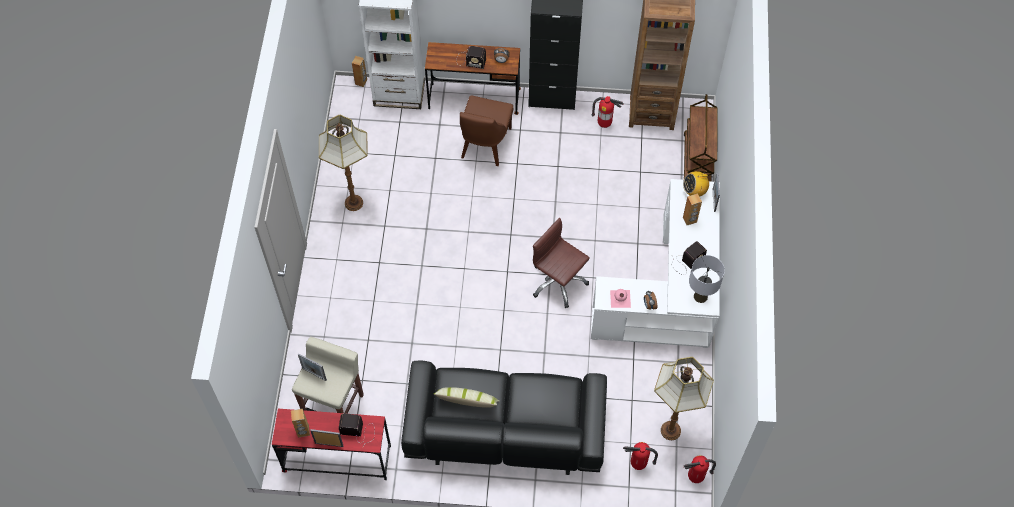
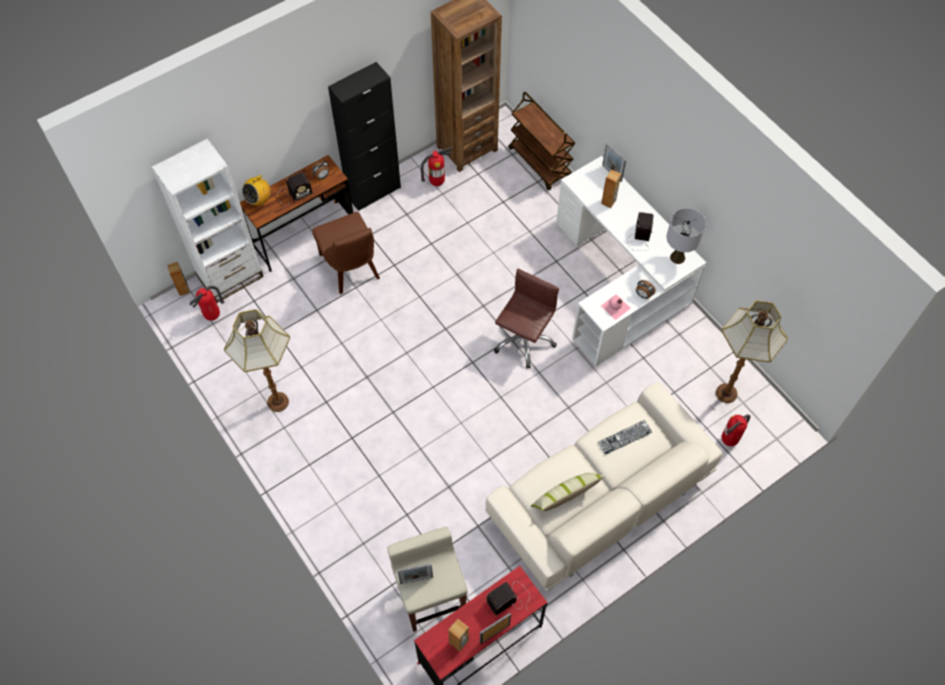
camera: 40 degrees left, 0 degrees up
black sofa [401,361,607,475] -> beige sofa [485,382,722,592]
brown office chair [533,218,590,308] -> brown office chair turned 120 degrees clockwise [494,269,559,368]
radio [683,170,709,197] -> radio moved to [242,171,271,206]
fire extinguisher [684,455,716,483] -> fire extinguisher moved to [189,286,224,321]
none -> keyboard [598,420,652,455]

